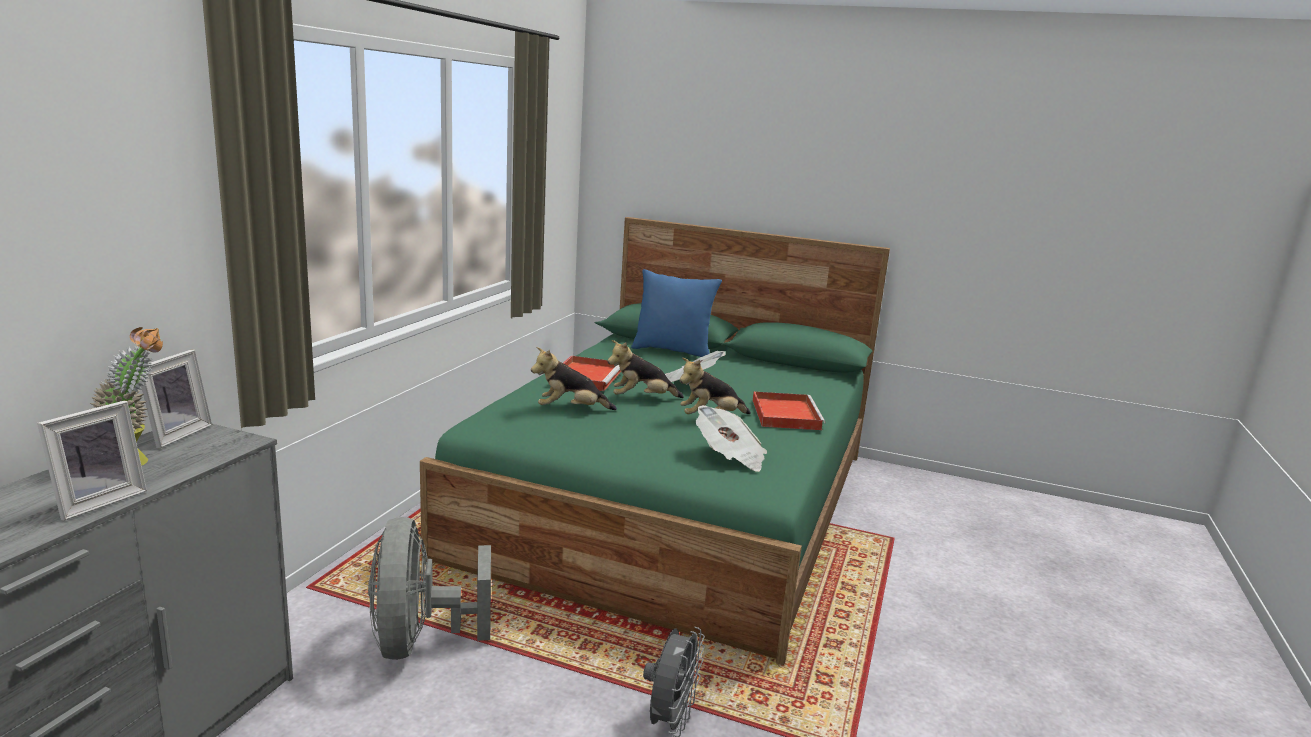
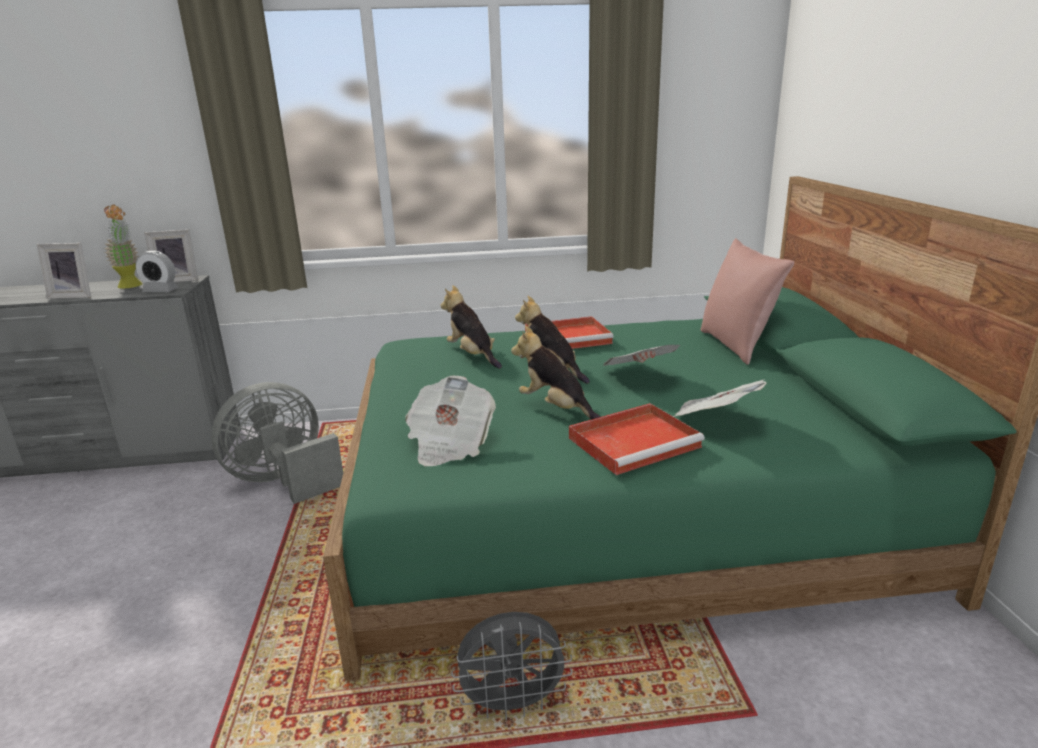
camera: 65 degrees right, 5 degrees up
blue pillow [631,269,722,357] -> pink pillow [701,238,794,365]
grey fan [643,627,705,737] -> grey fan moved to [451,612,572,720]
none -> alarm clock [135,251,179,292]
none -> newspaper [673,379,767,417]

